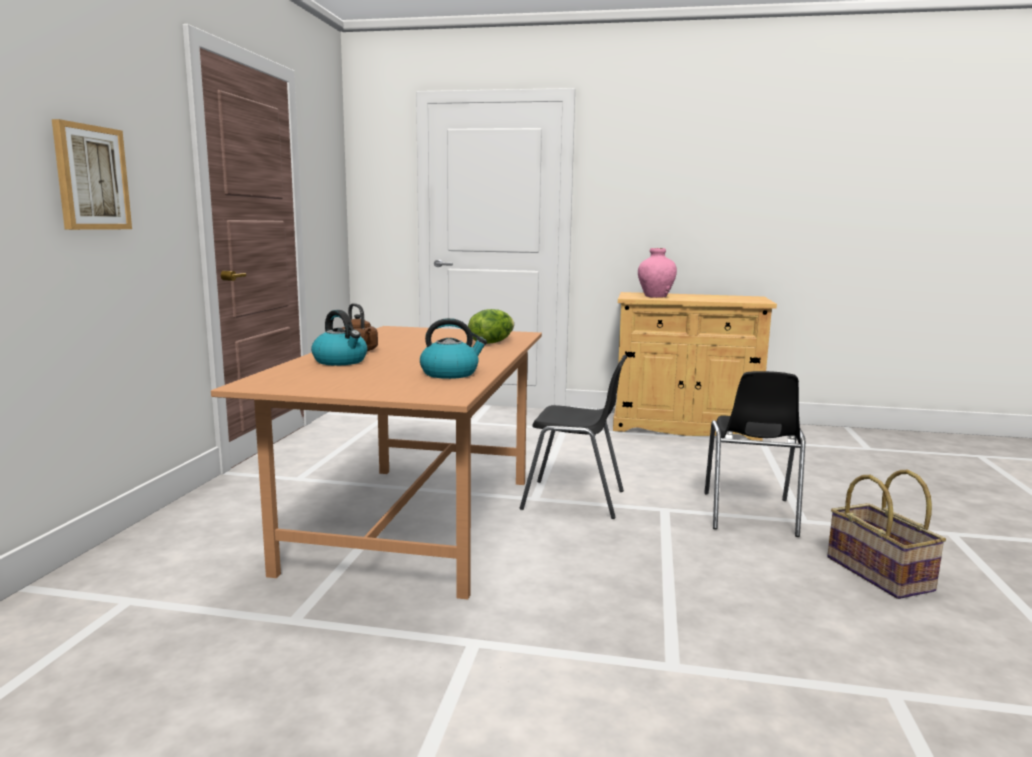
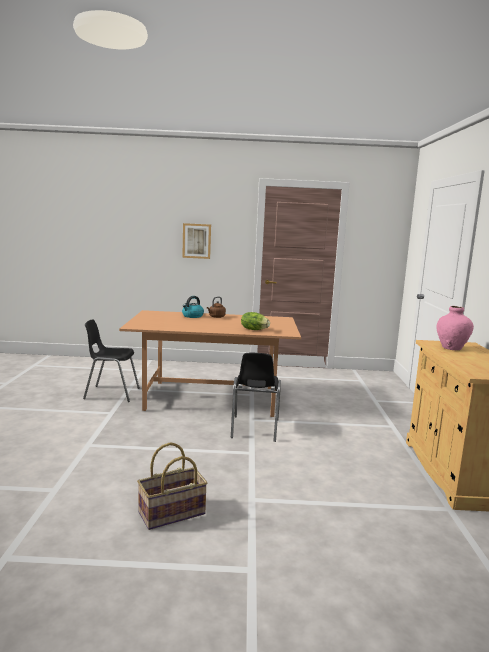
camera: 80 degrees right, 0 degrees up
kettle [420,318,487,379] -> none
black chair [704,371,805,537] -> black chair moved to [83,320,140,402]

